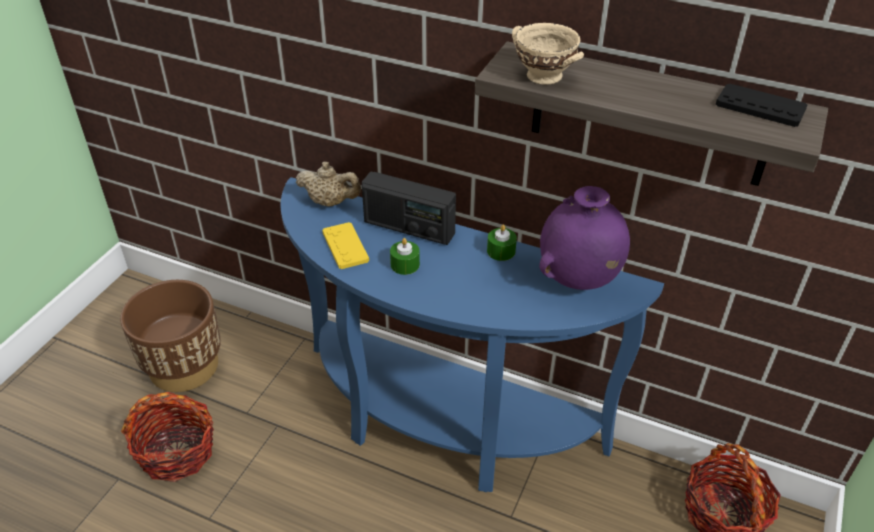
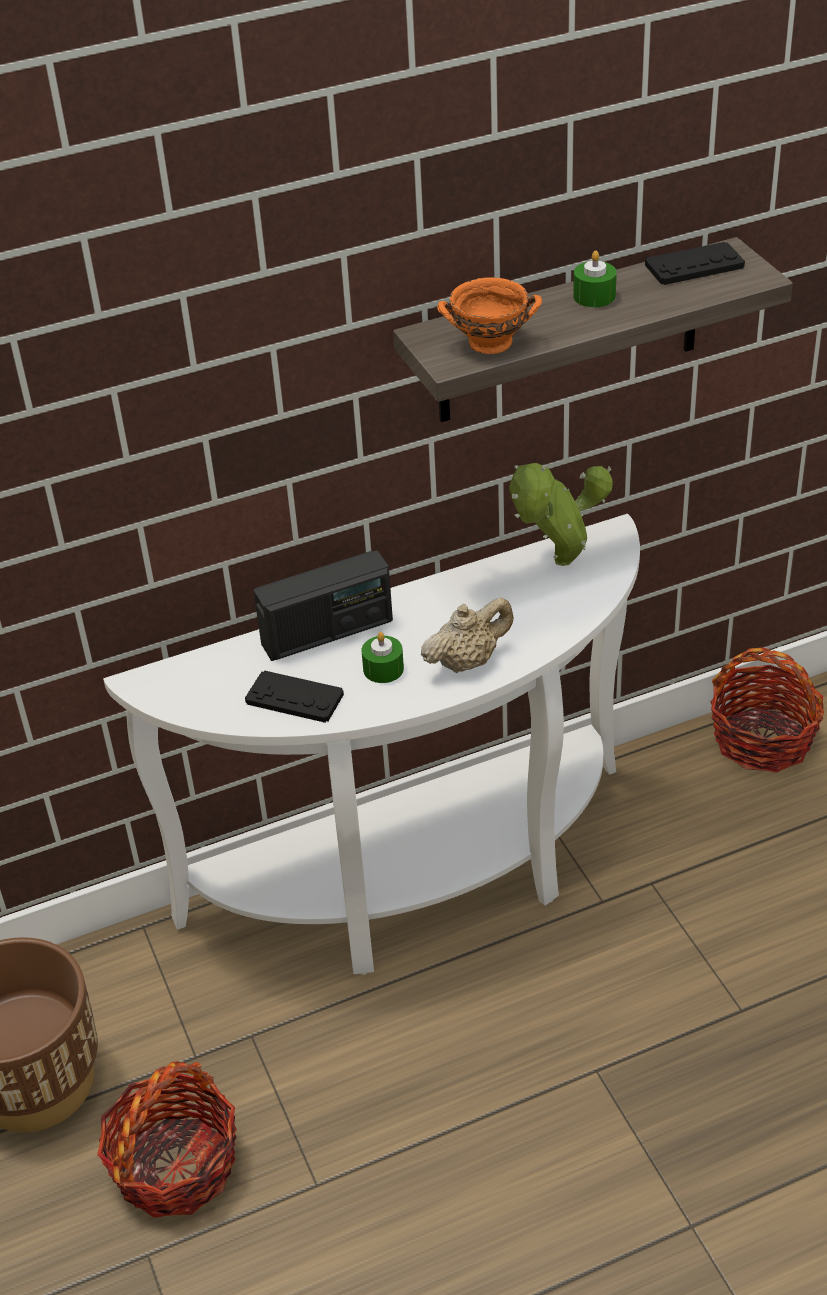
camera: 45 degrees left, 0 degrees up
blue console table [280,177,664,492] -> white console table [103,514,640,975]
beige teapot [296,162,361,207] -> beige teapot moved to [421,598,514,673]
yellow game controller [322,222,369,269] -> black game controller [245,670,344,723]
green candle [487,224,517,261] -> green candle moved to [573,251,617,308]
beige bowl [512,23,584,85] -> orange bowl [437,277,542,354]
purple vase [539,186,630,290] -> potted plant [509,463,613,566]

